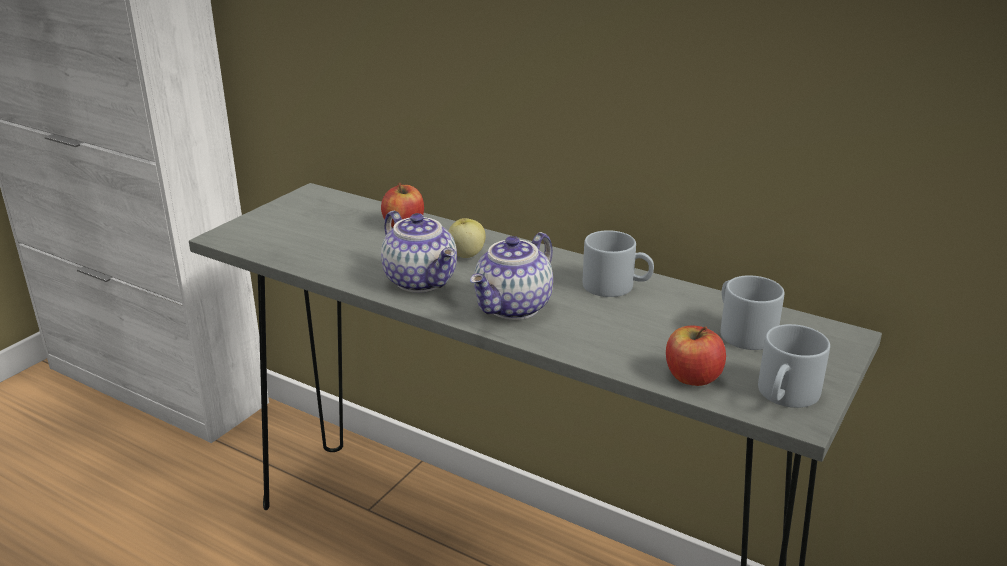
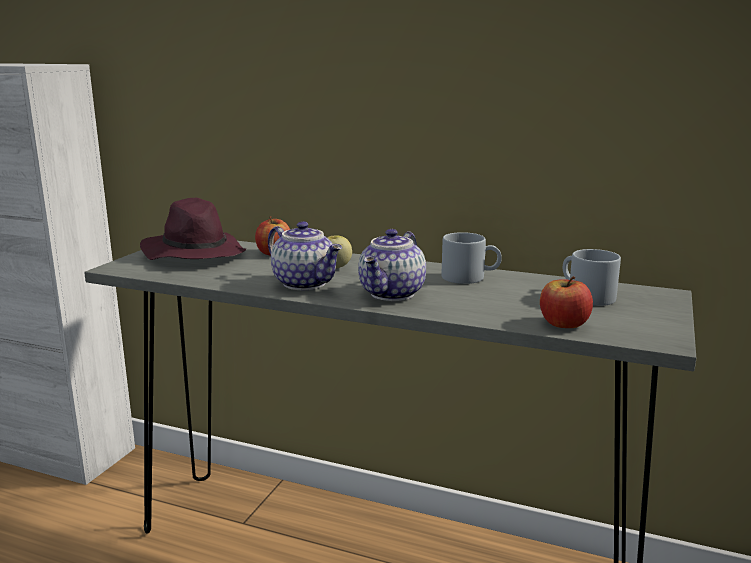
camera: 10 degrees left, 10 degrees down
grey mug [758,324,830,408] -> none
none -> purple hat [140,198,246,260]

